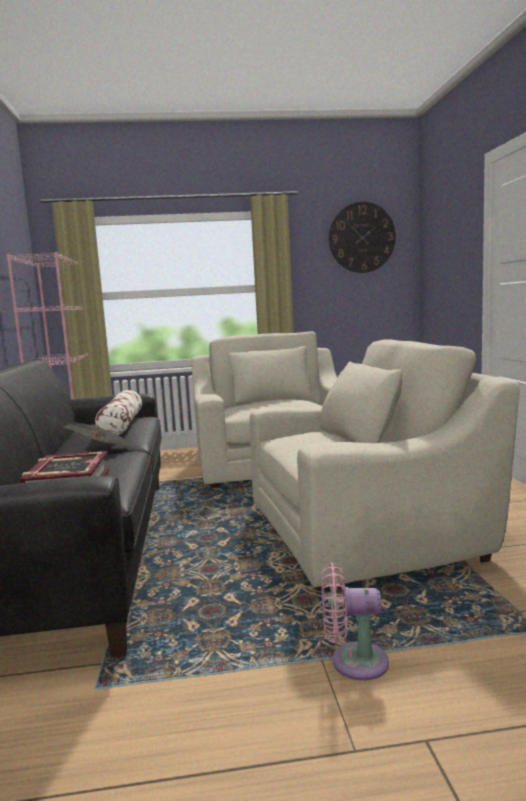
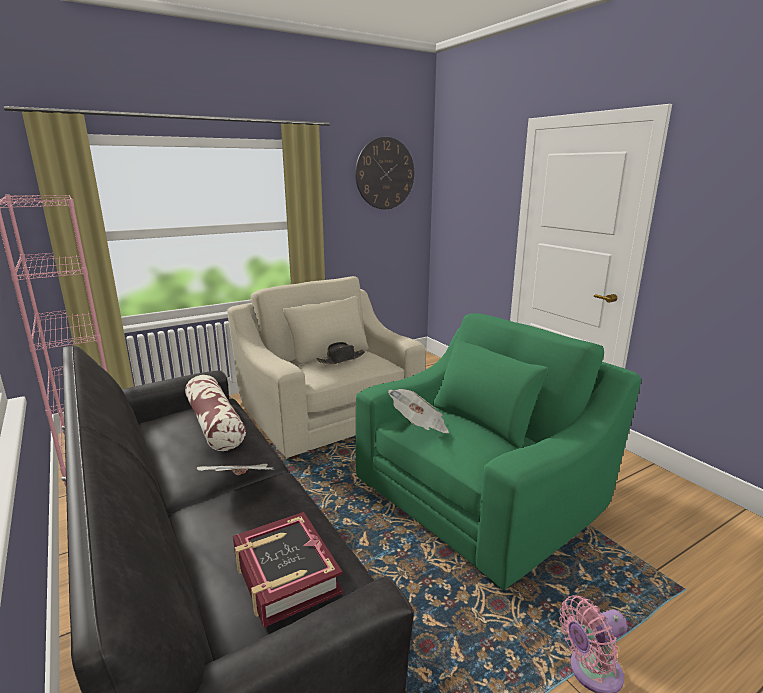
camera: 25 degrees left, 10 degrees up
beige armchair [250,339,520,591] -> green armchair [355,313,641,591]
none -> black hat [316,342,365,365]
none -> newspaper [388,389,449,433]

